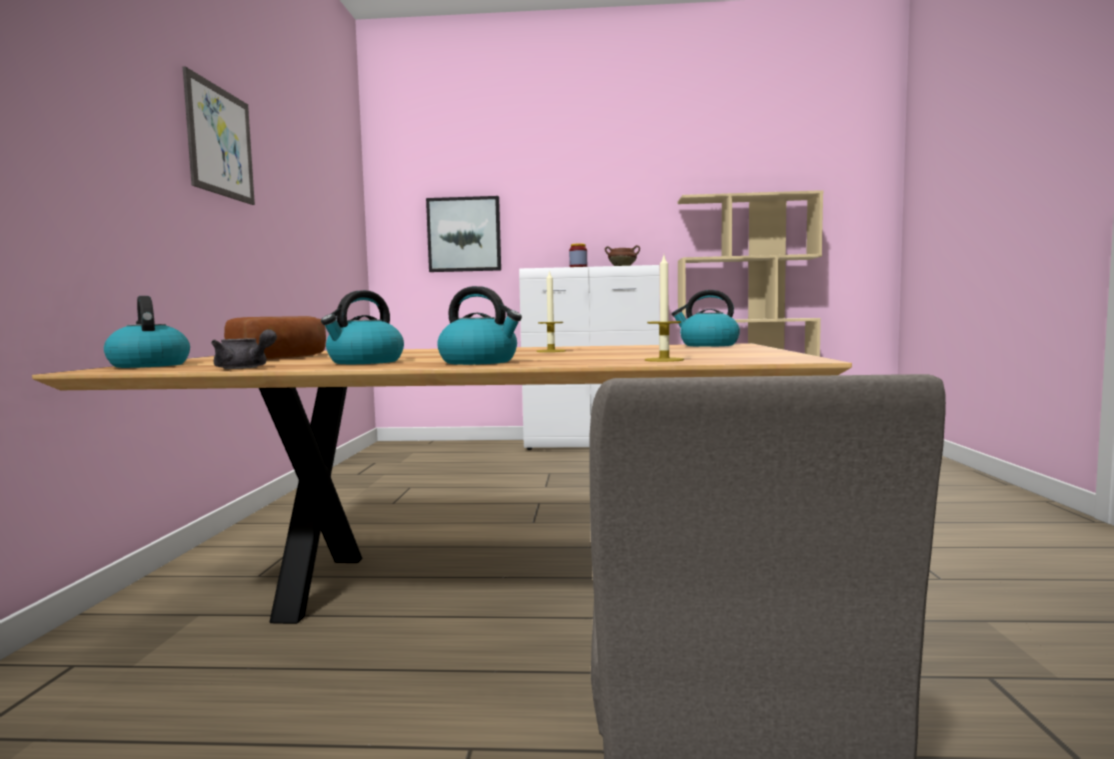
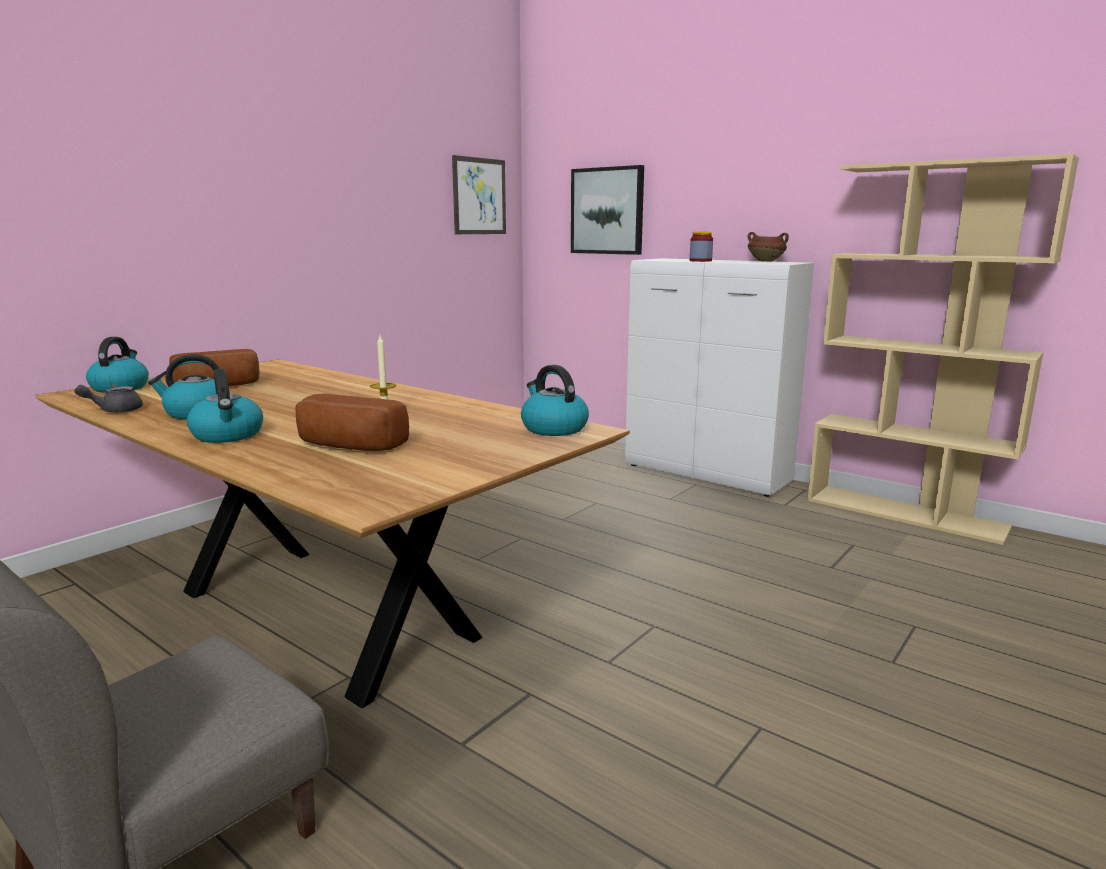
camera: 35 degrees right, 10 degrees up
picture [183,67,255,205] -> picture moved to [452,155,506,234]
grey teapot [211,329,277,369] -> grey teapot turned 90 degrees clockwise [74,384,143,413]
candle [645,255,684,362] -> none
none -> bread [296,394,409,451]

